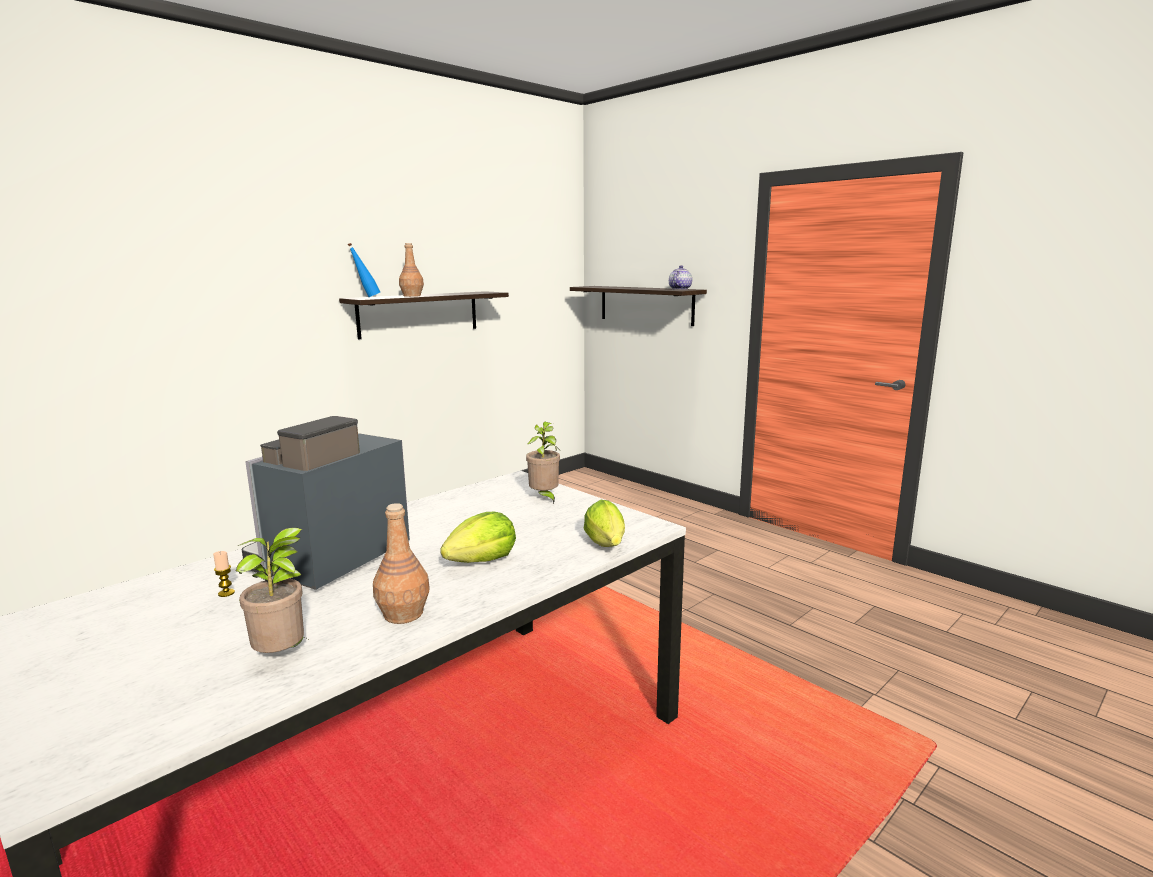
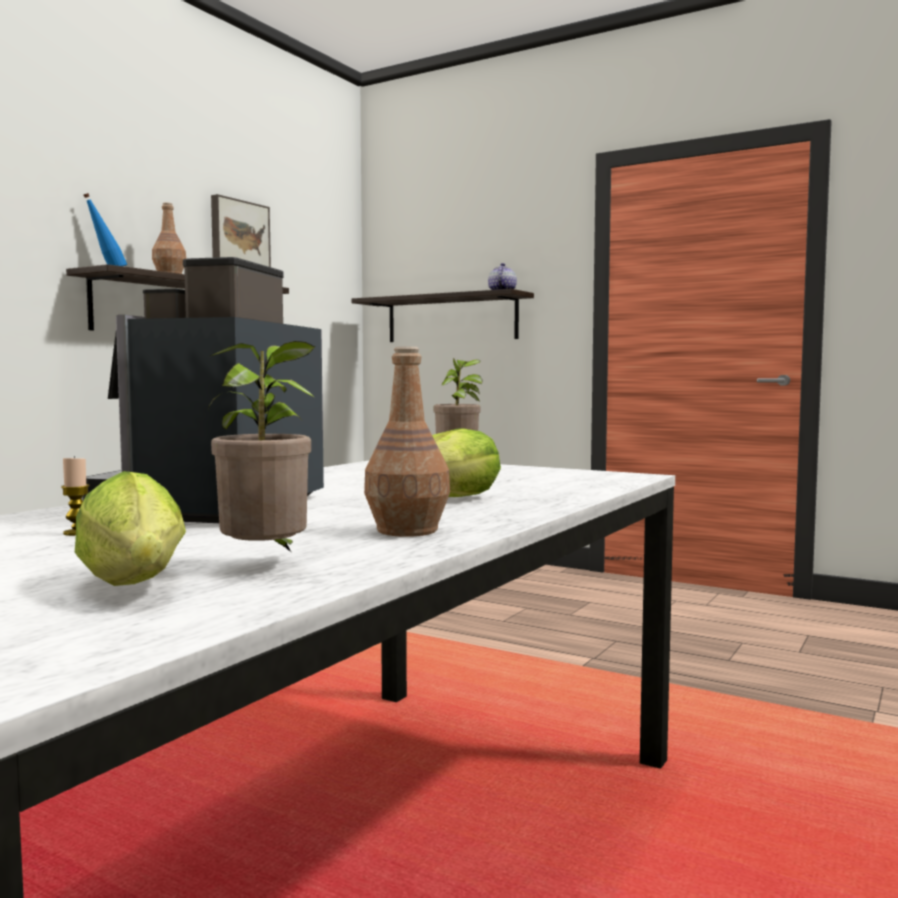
camera: 15 degrees left, 10 degrees down
lettuce [584,500,625,547] -> lettuce moved to [75,471,186,586]
none -> picture [211,194,271,267]

